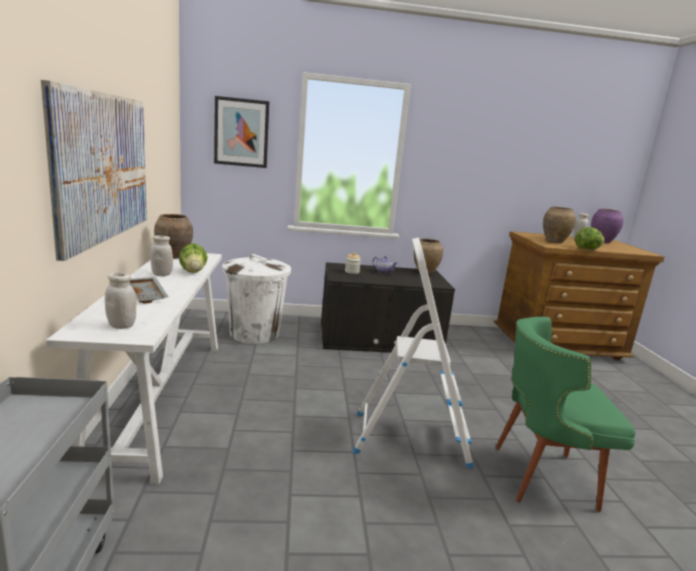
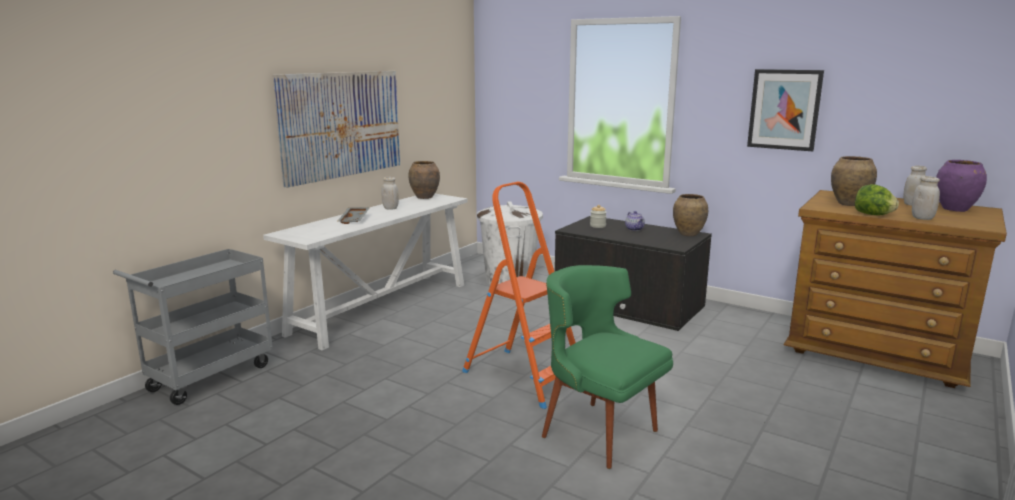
camera: 40 degrees right, 0 degrees up
white jar [105,273,136,329] -> white jar moved to [912,176,940,220]
lettuce [179,243,208,273] -> none
picture [214,96,269,168] -> picture moved to [747,69,824,151]
white step ladder [352,238,474,469] -> orange step ladder [462,182,576,409]

